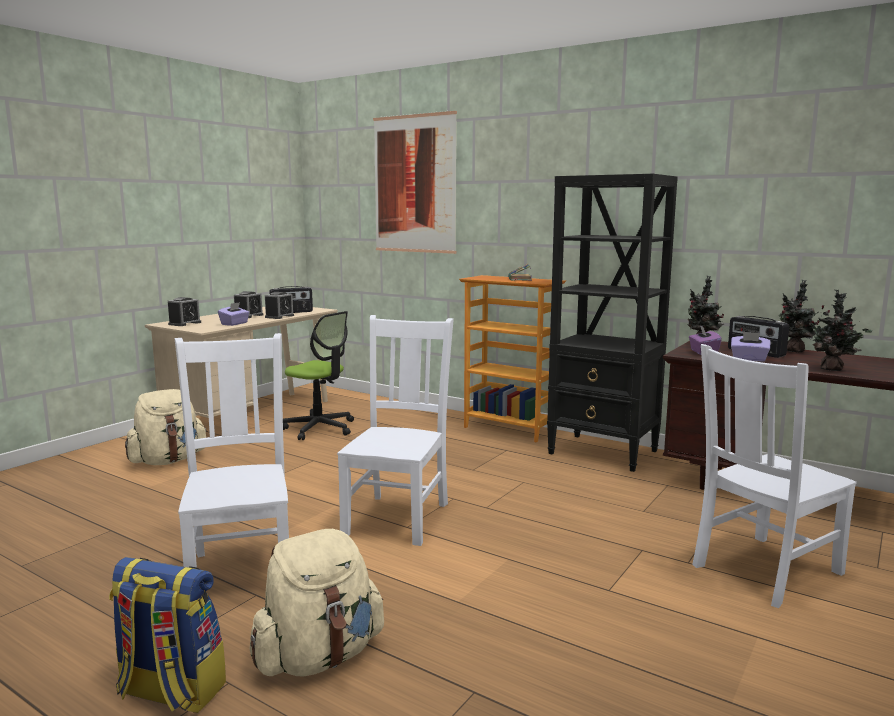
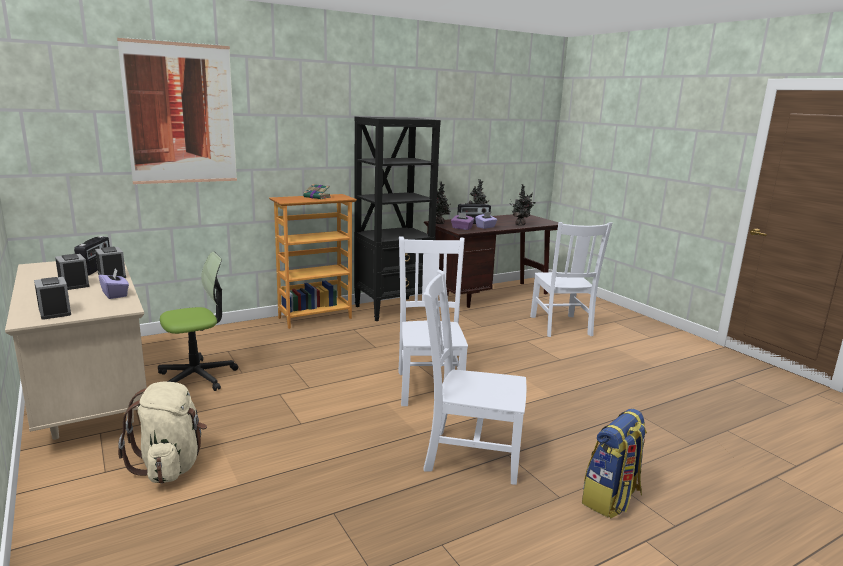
camera: 65 degrees left, 5 degrees up
beige backpack [250,529,384,676] -> none
white chair [337,315,454,546] -> white chair turned 45 degrees clockwise [398,236,468,406]

